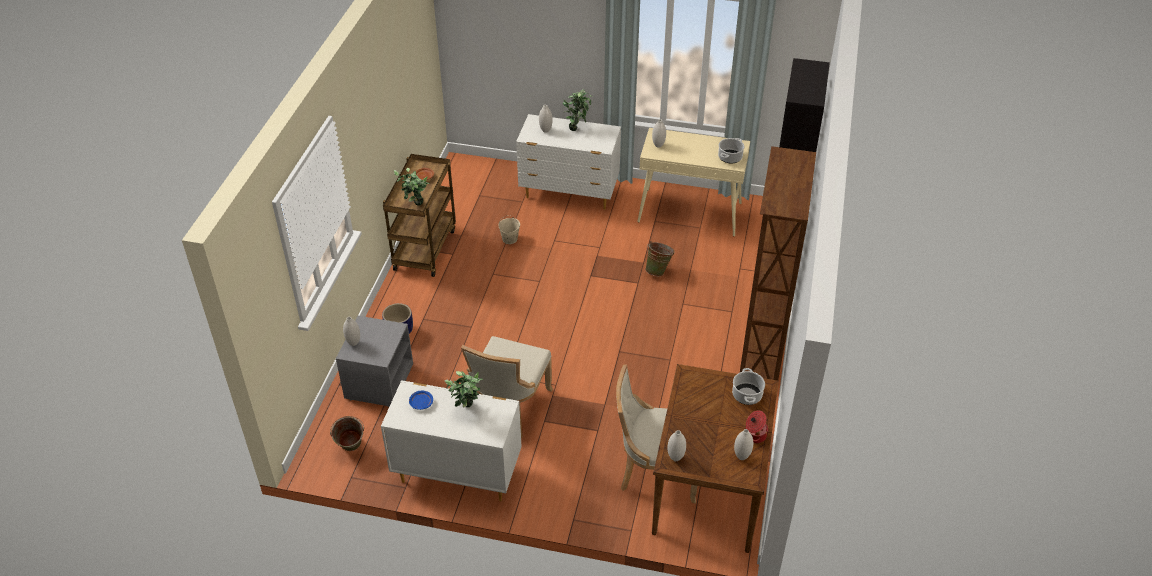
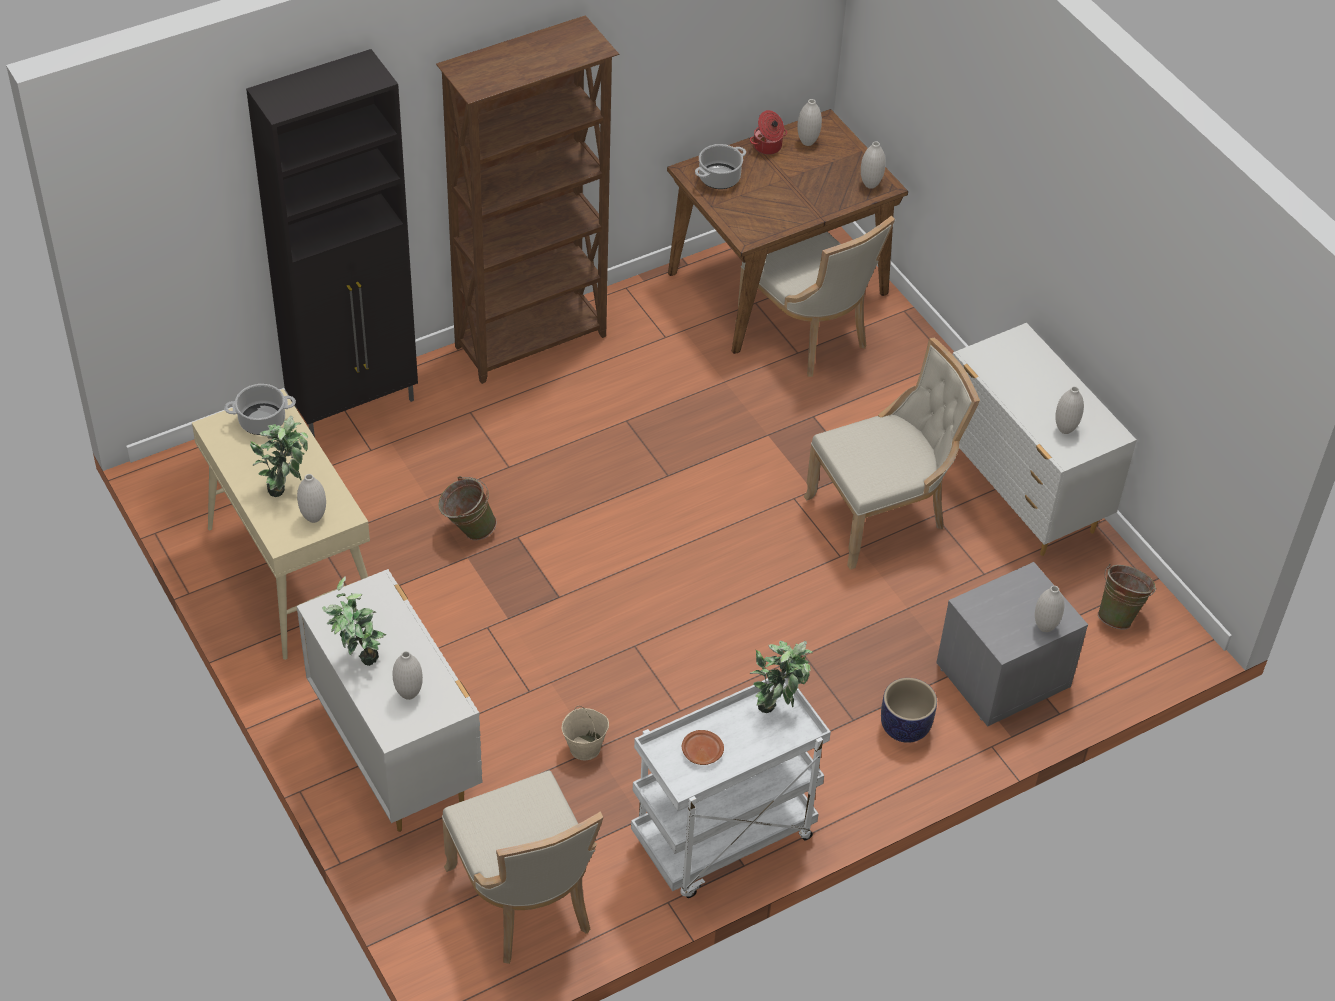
camera: 135 degrees left, 5 degrees up
brown cart [383,154,456,277] -> white cart [631,672,831,898]
blue plate [409,391,433,410] -> white vase [1055,386,1084,434]
potted plant [444,371,483,408] -> potted plant moved to [250,416,309,497]
none -> beige chair [442,771,603,964]

